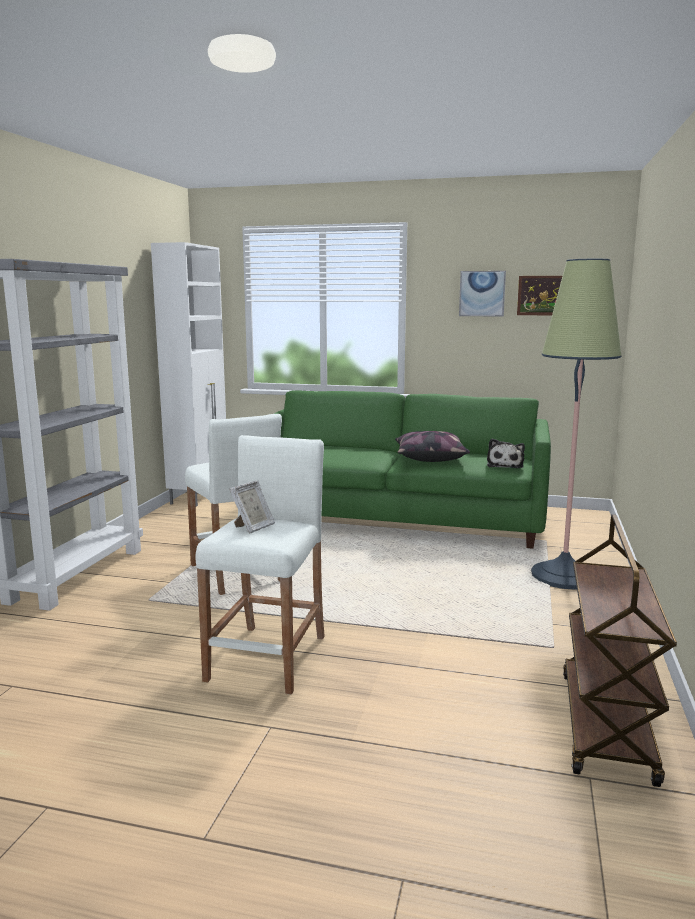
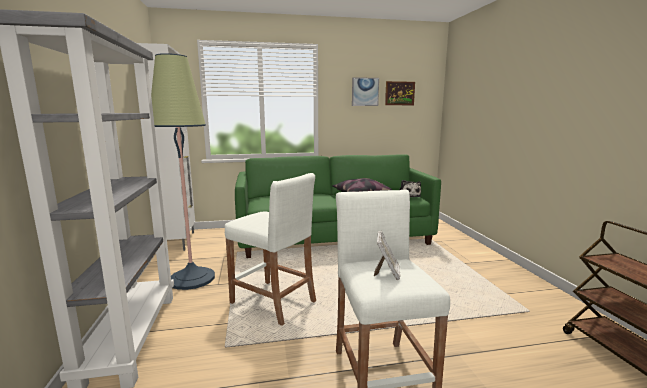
camera: 25 degrees left, 0 degrees up
floor lamp [531,259,622,590] -> floor lamp moved to [151,53,215,290]

